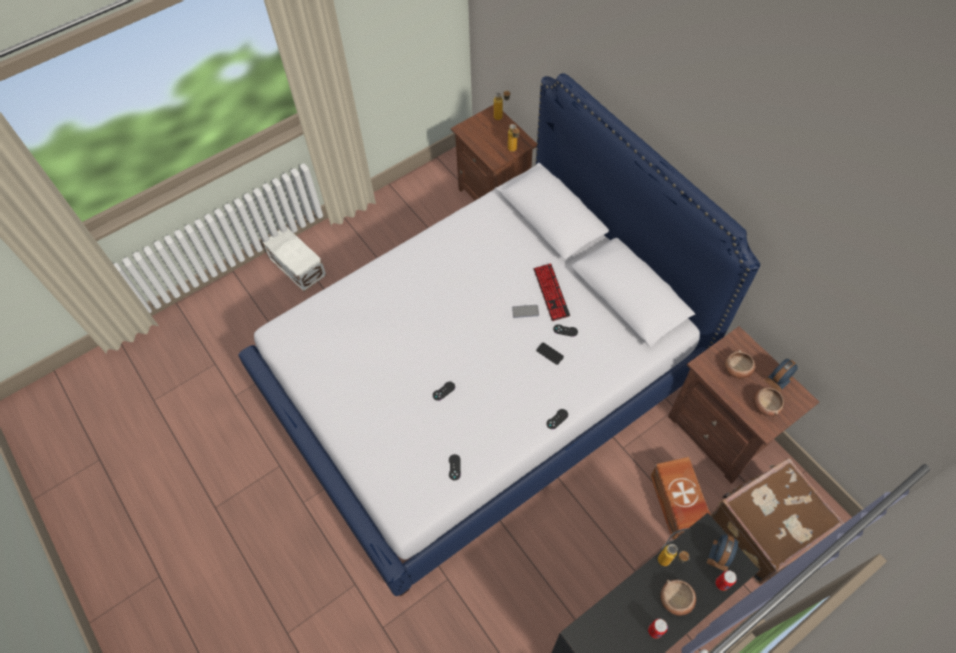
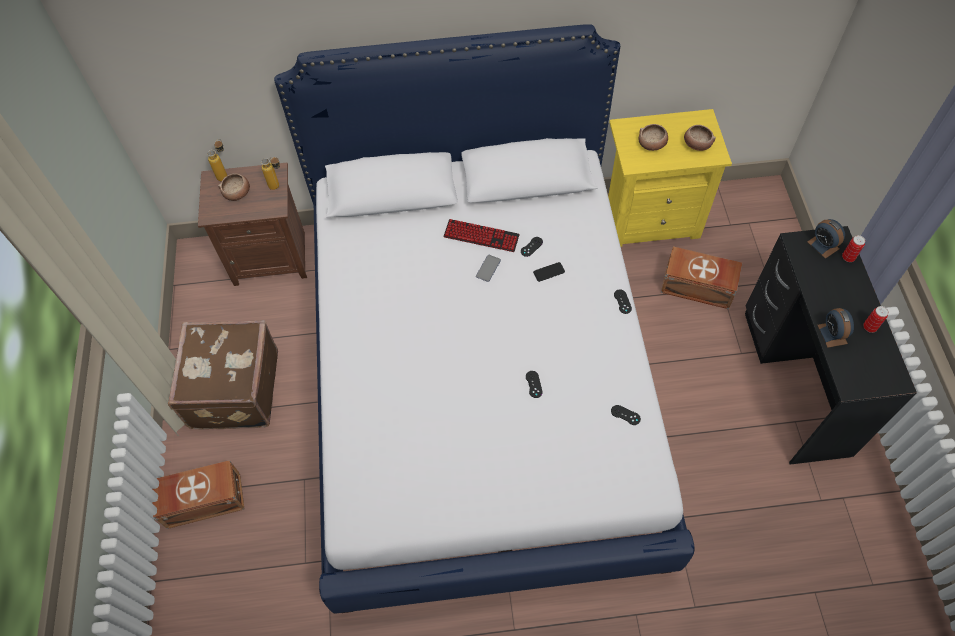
camera: 60 degrees left, 0 degrees up
white storage box [263,228,326,292] -> brown storage box [152,460,244,529]
bottle [658,544,689,566] -> none
bowl [660,580,696,616] -> bowl moved to [218,173,250,201]
brown nightstand [668,326,819,484] -> yellow nightstand [608,109,732,247]
brown suitcase [711,458,844,584] -> brown suitcase moved to [168,320,278,430]
alarm clock [765,359,798,392] -> alarm clock moved to [818,308,854,348]

